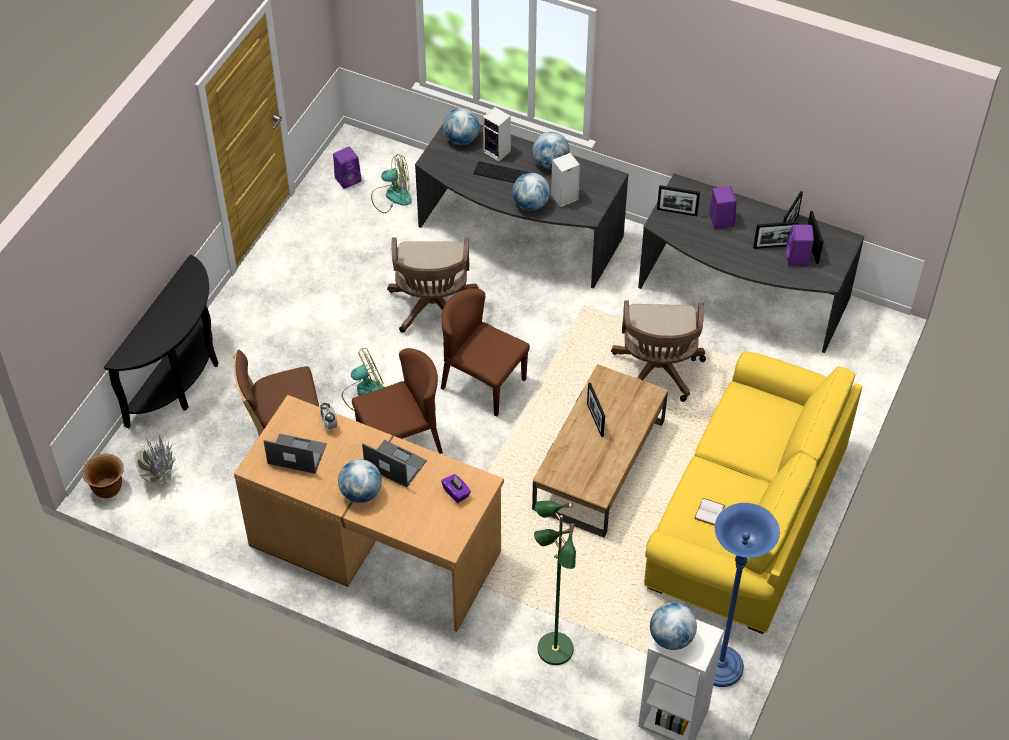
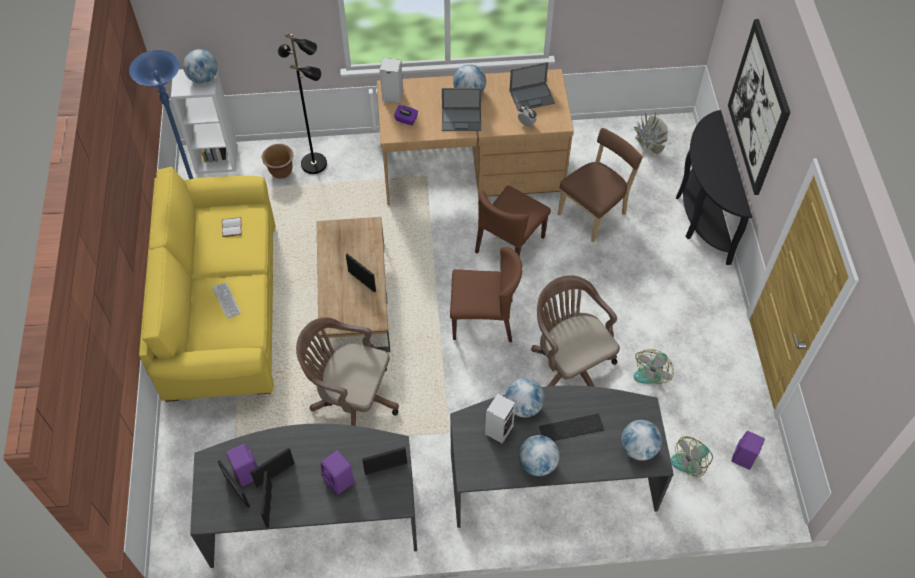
camera: 150 degrees right, 5 degrees up
brown planter [82,453,124,498] -> brown planter moved to [262,144,293,179]
fan [342,348,384,411] -> fan moved to [634,349,674,384]
speaker [483,107,511,162] -> speaker moved to [380,58,403,104]
green floor lamp [534,501,576,665] -> black floor lamp [278,33,327,174]
brown office chair [611,301,706,402] -> brown office chair turned 45 degrees counterclockwise [296,317,399,426]
none -> keyboard [212,282,241,319]
none -> picture [728,19,791,195]

